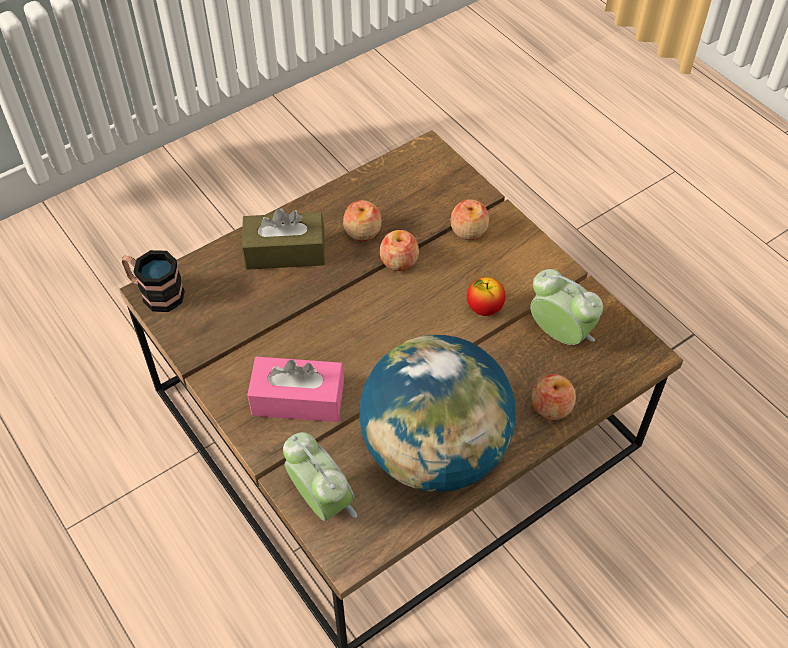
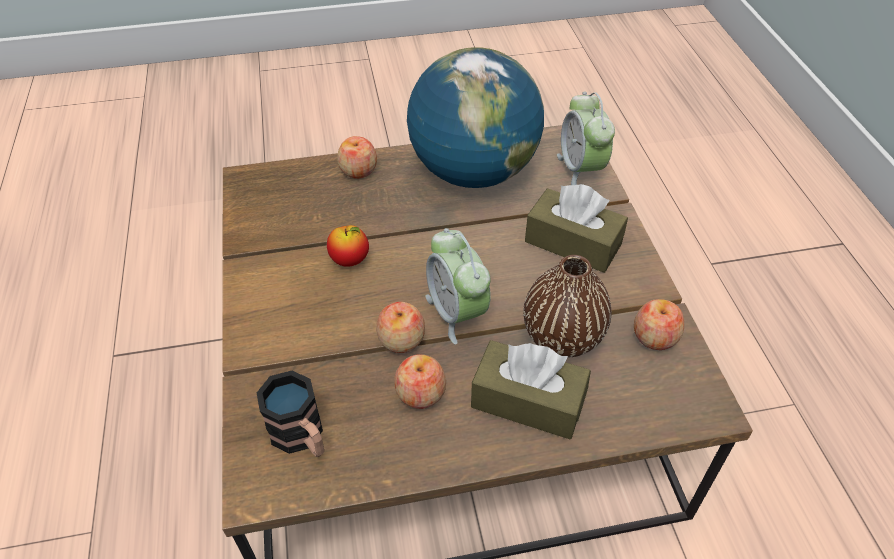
camera: 155 degrees left, 5 degrees down
mug [122,250,185,312] -> mug moved to [257,371,324,457]
pink tissue box [247,357,344,422] -> brown tissue box [525,184,628,273]
apple [451,199,489,240] -> apple moved to [634,299,684,350]
alarm clock [530,269,603,345] -> alarm clock moved to [425,228,491,344]
none -> brown vase [523,255,612,357]

